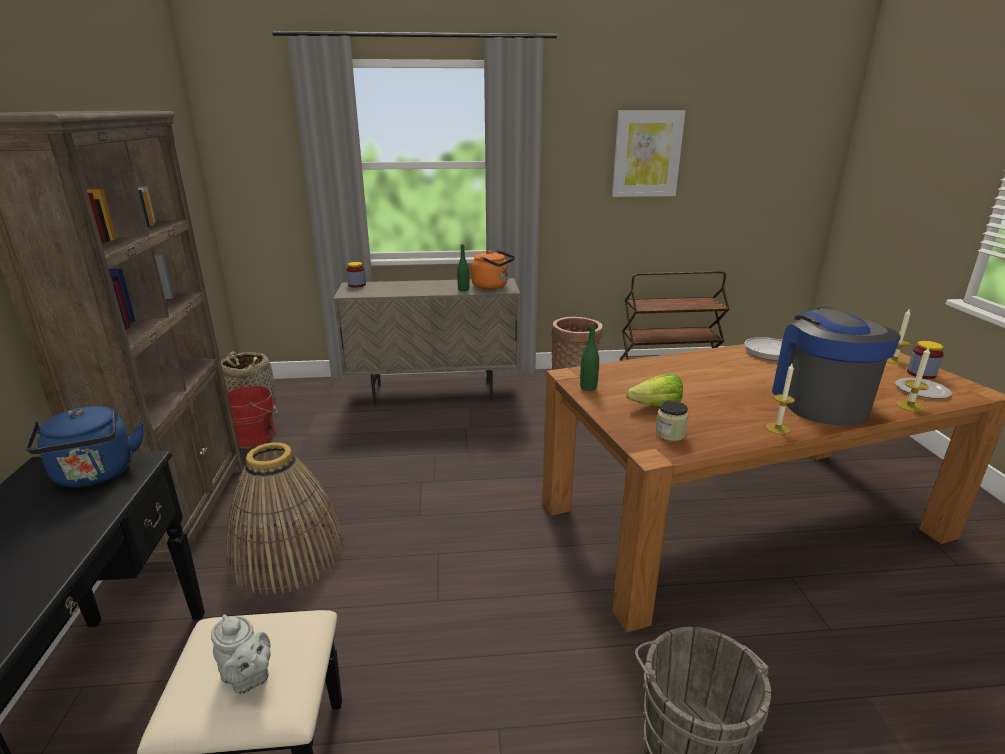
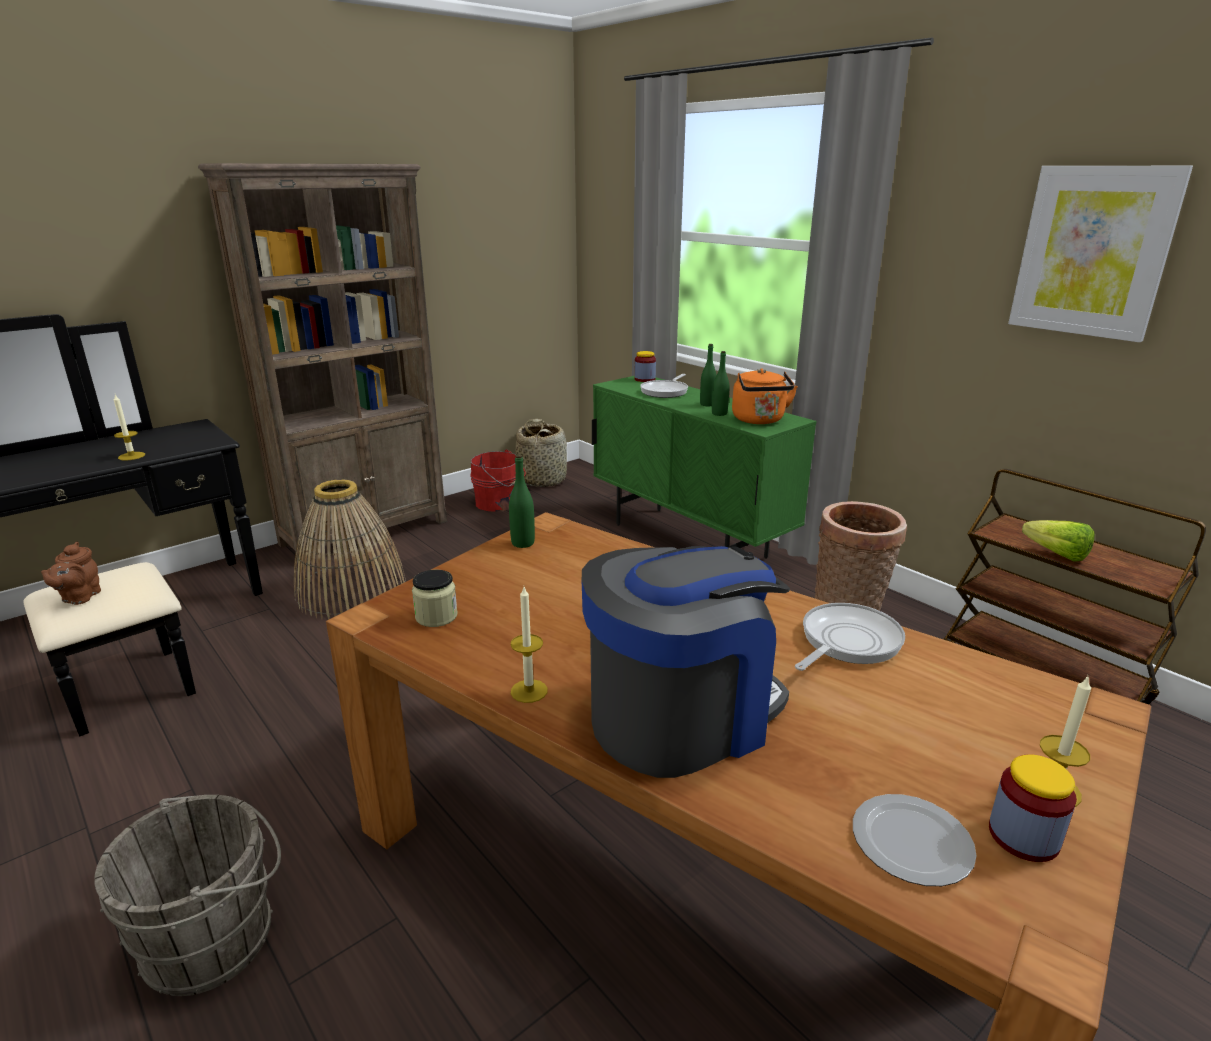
camera: 55 degrees right, 0 degrees up
blue kettle [26,406,144,487] -> none
grey teapot [211,614,271,694] -> brown teapot [41,542,101,605]
beige cabinet [333,278,520,406] -> green cabinet [592,376,816,558]
lettuce [626,374,683,406] -> lettuce moved to [1022,520,1095,562]
candle [896,347,930,412] -> candle moved to [114,395,145,460]
none -> frying pan [640,374,688,398]
none -> green bottle [700,344,717,406]

